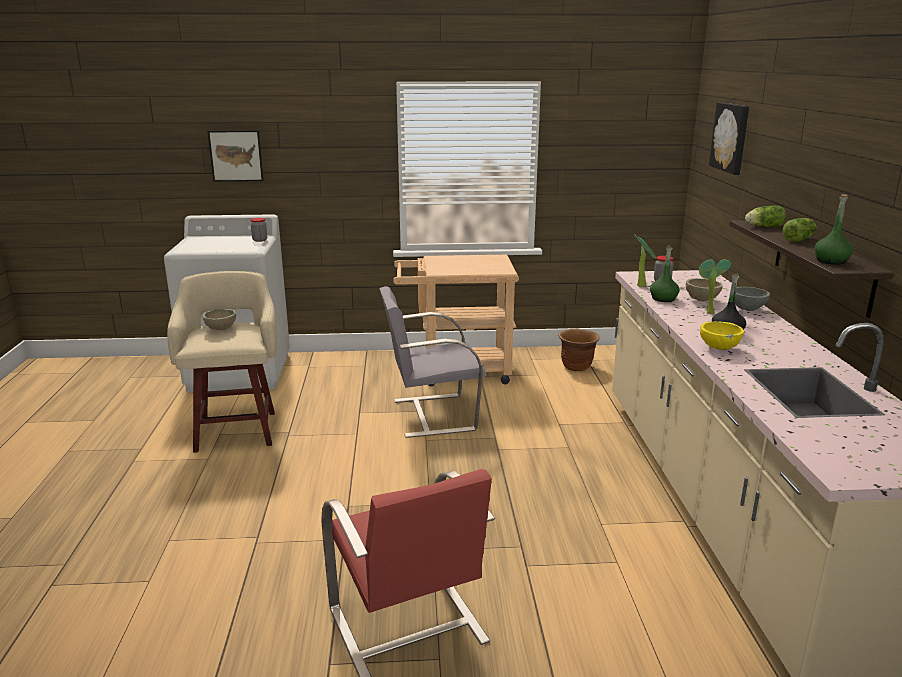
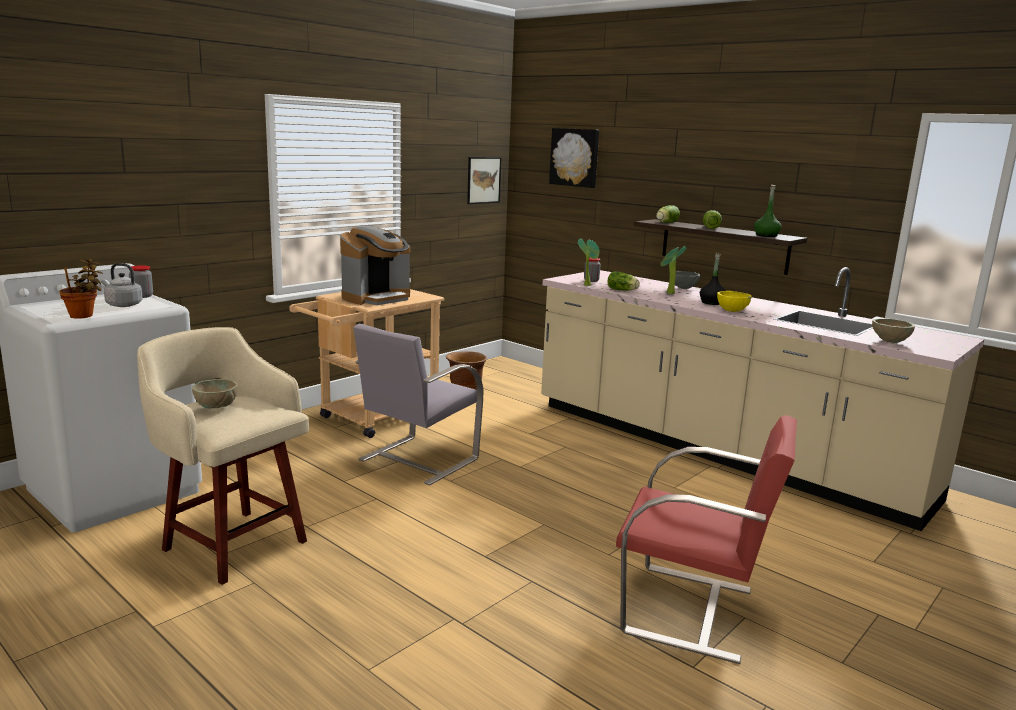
camera: 45 degrees left, 5 degrees down
picture [207,130,264,182] -> picture moved to [467,157,502,204]
green bottle [650,246,680,302] -> lettuce [607,271,640,291]
beige bowl [686,278,723,301] -> beige bowl moved to [872,318,915,343]
none -> potted plant [60,259,103,319]
none -> grey kettle [101,263,143,307]
none -> coffee machine [340,226,410,305]

